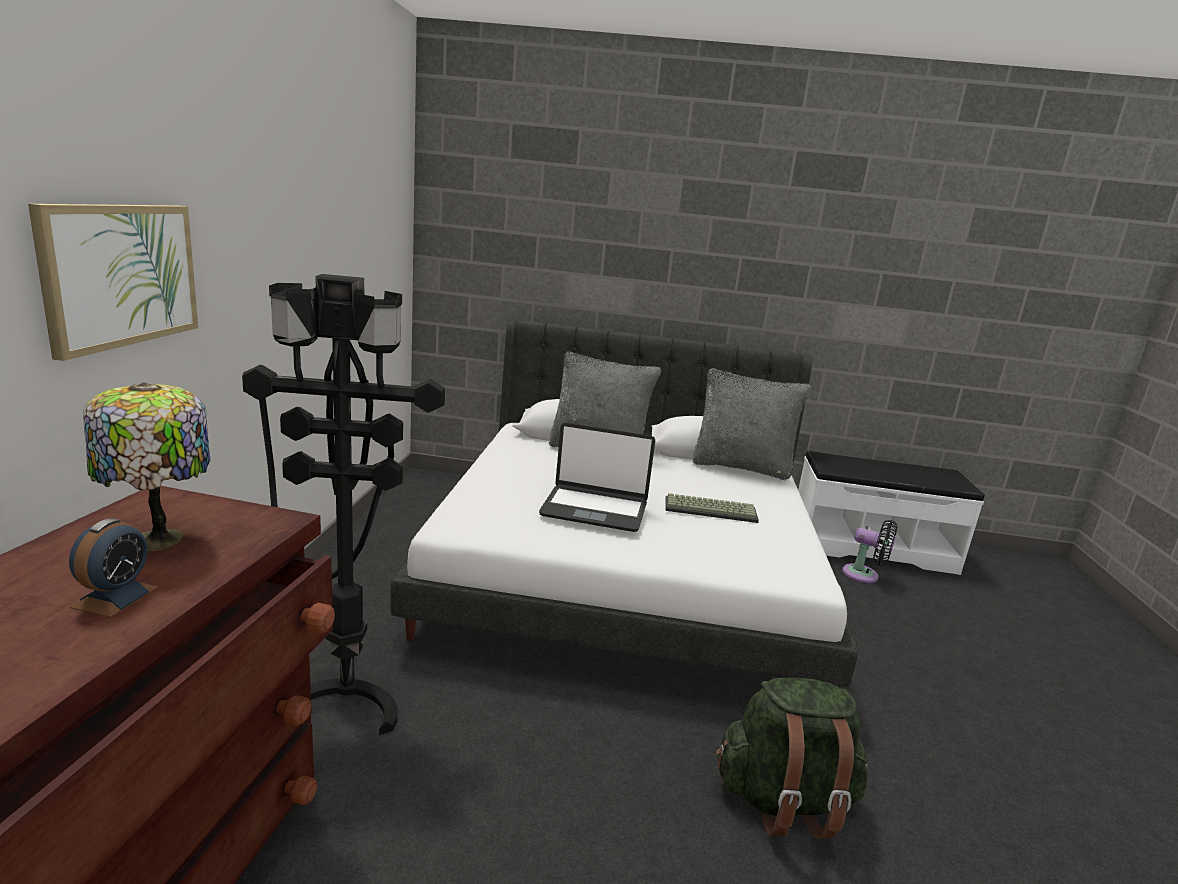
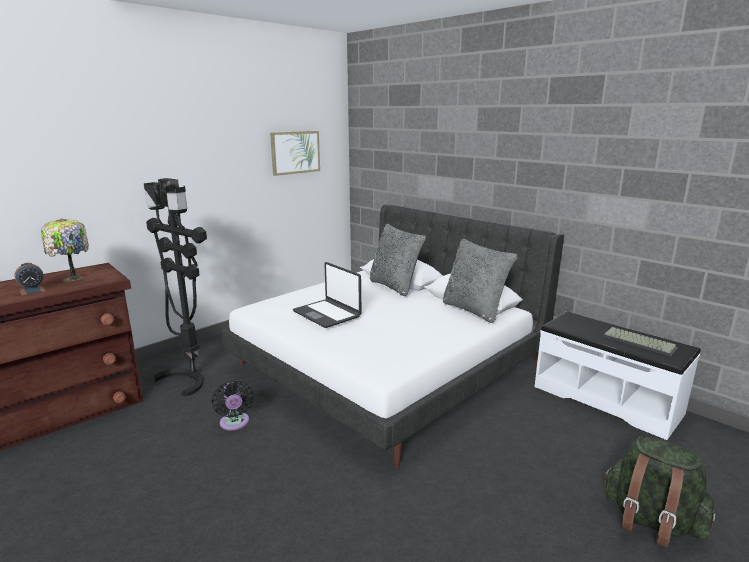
camera: 40 degrees right, 0 degrees up
picture [28,204,198,361] -> picture moved to [270,131,320,176]
keyboard [665,493,759,523] -> keyboard moved to [603,327,678,356]
green backpack [716,677,867,839] -> green backpack moved to [604,436,715,548]
black fan [842,520,897,583] -> black fan moved to [212,380,254,430]

